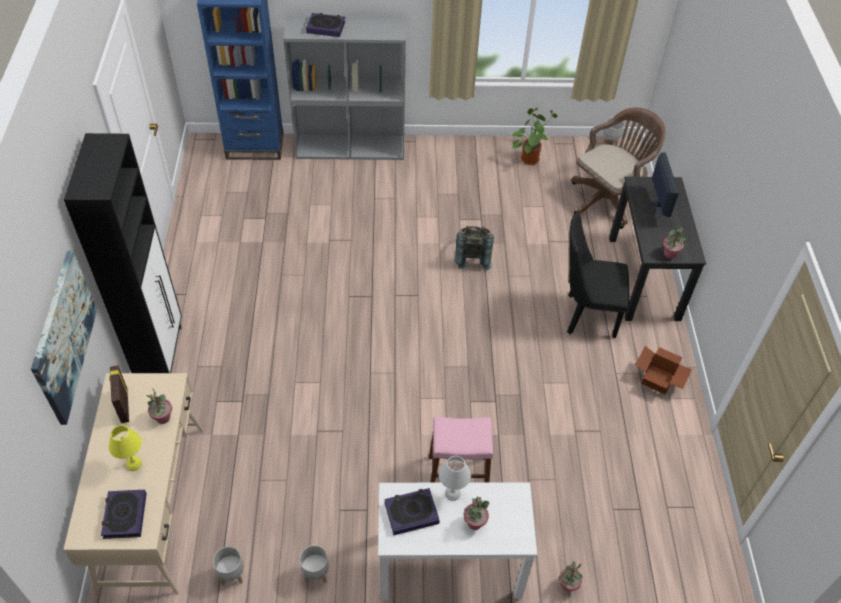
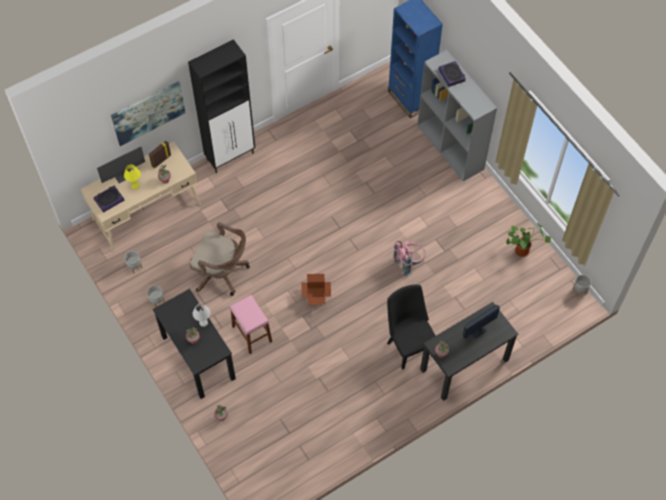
camera: 60 degrees right, 10 degrees up
white desk [378,482,537,600] -> black desk [153,289,236,399]
book [384,488,440,535] -> none
grey backpack [455,226,494,270] -> pink backpack [394,241,425,276]
brown office chair [571,108,666,229] -> brown office chair moved to [190,222,250,296]
cardboard box [635,346,692,395] -> cardboard box moved to [301,274,331,305]
none -> monitor [97,147,145,183]

